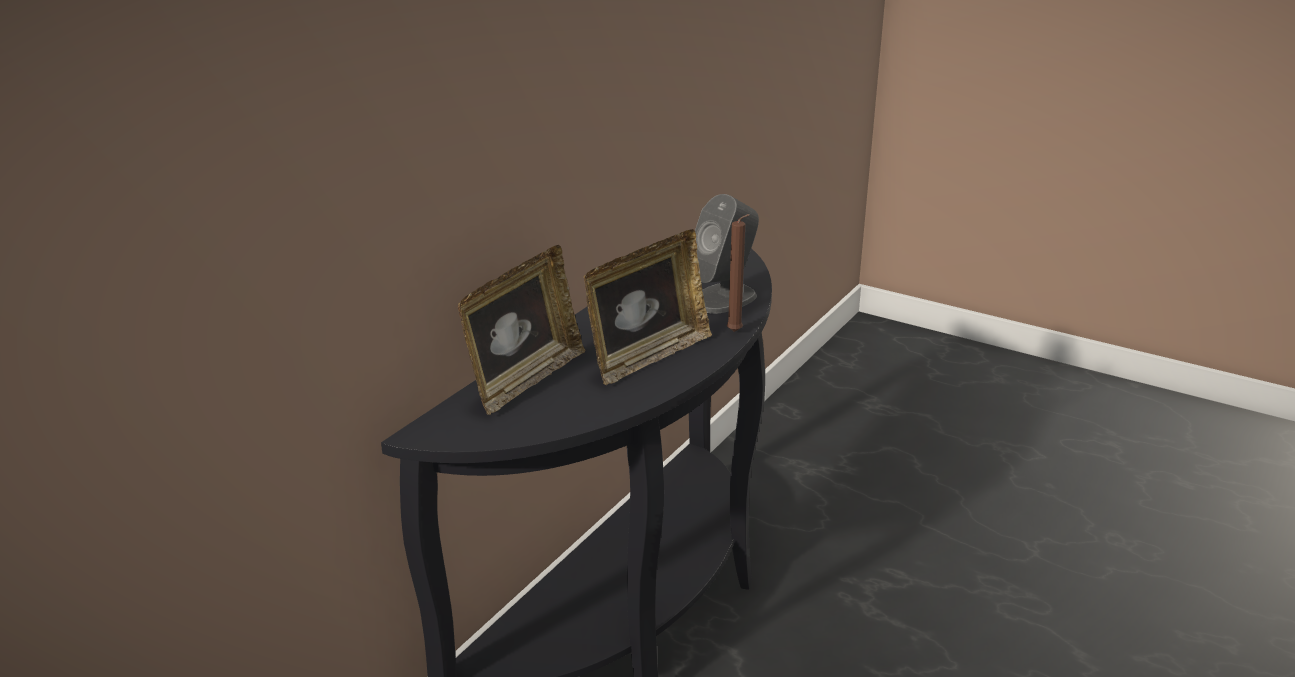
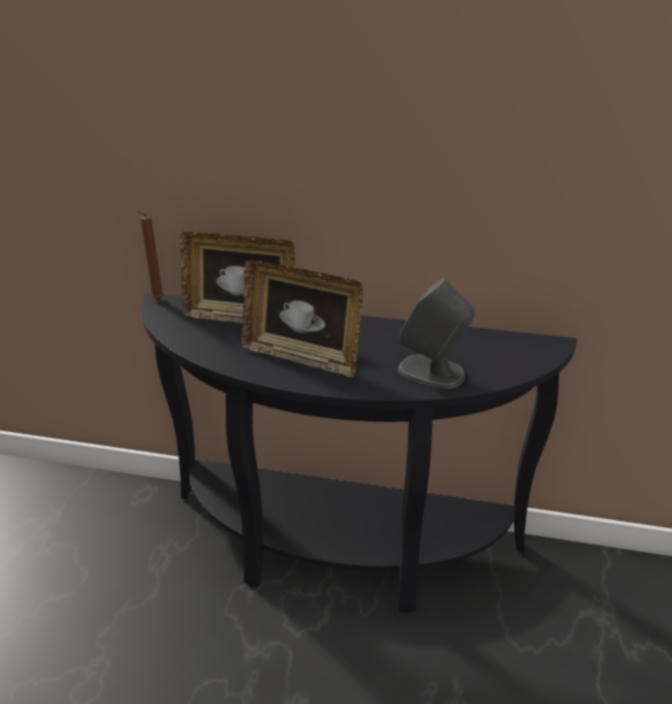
camera: 70 degrees right, 5 degrees up
brown candle [727,214,749,332] -> brown candle moved to [137,211,164,300]

